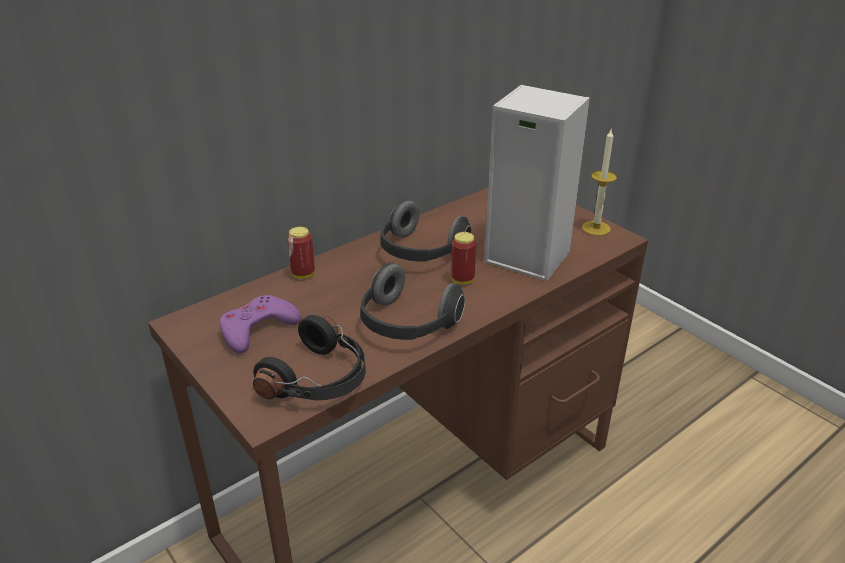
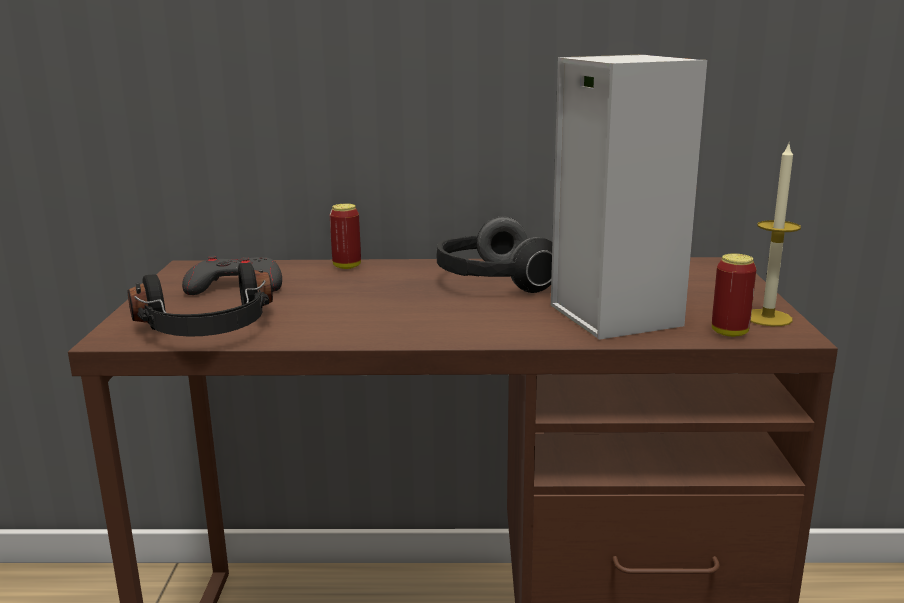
camera: 40 degrees right, 15 degrees down
purple game controller [219,295,301,354] -> grey game controller [182,255,282,295]
headphones [360,263,465,340] -> none
can [451,232,476,285] -> can moved to [712,253,757,337]

